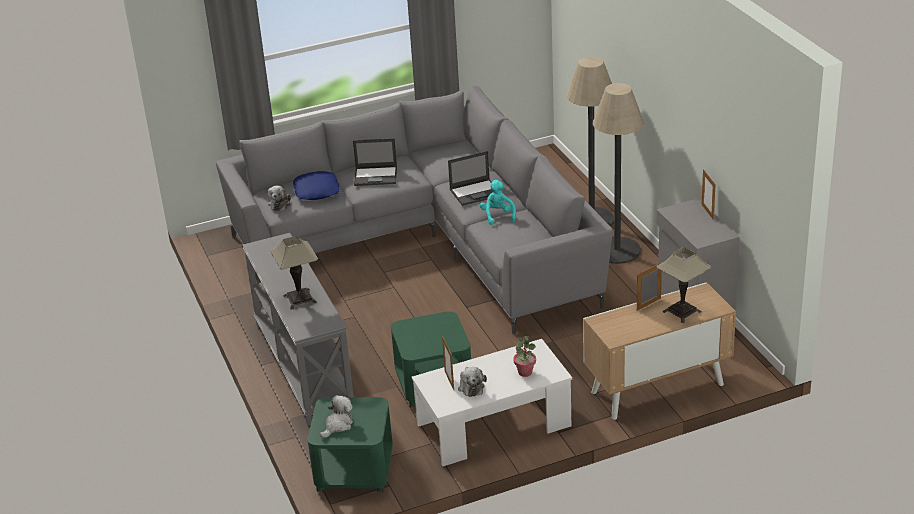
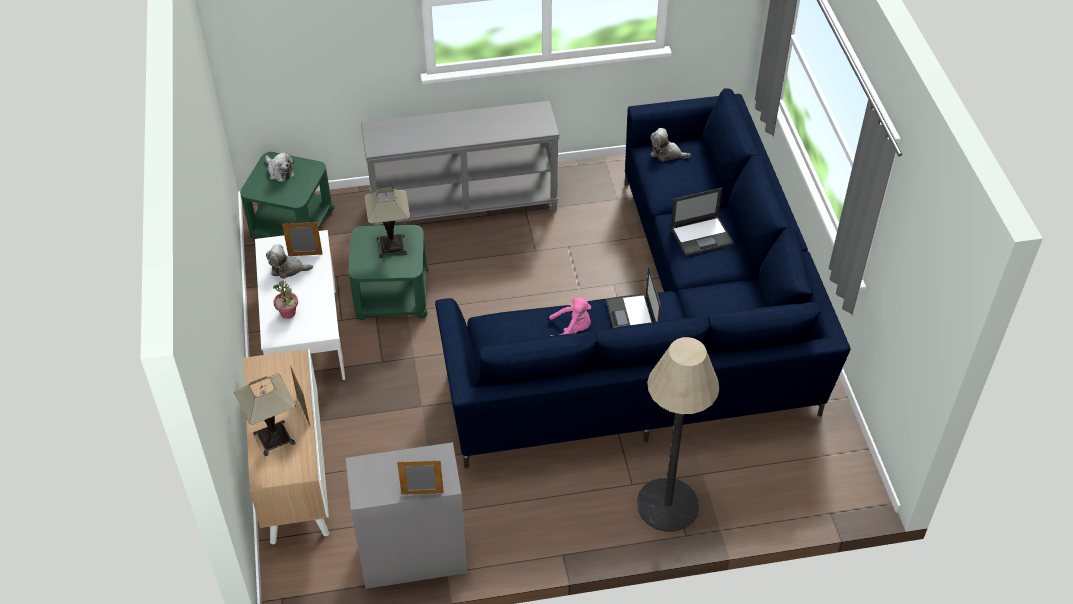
camera: 100 degrees right, 15 degrees up
grey sofa [216,86,613,335] -> blue sofa [435,88,850,468]
table lamp [270,236,318,310] -> table lamp moved to [365,187,410,258]
blue pillow [293,171,340,200] -> none
laptop [353,138,397,186] -> laptop turned 120 degrees counterclockwise [670,188,734,256]
turquoise plush toy [480,180,516,225] -> pink plush toy [549,297,591,336]
floor lamp [593,83,644,264] -> none

